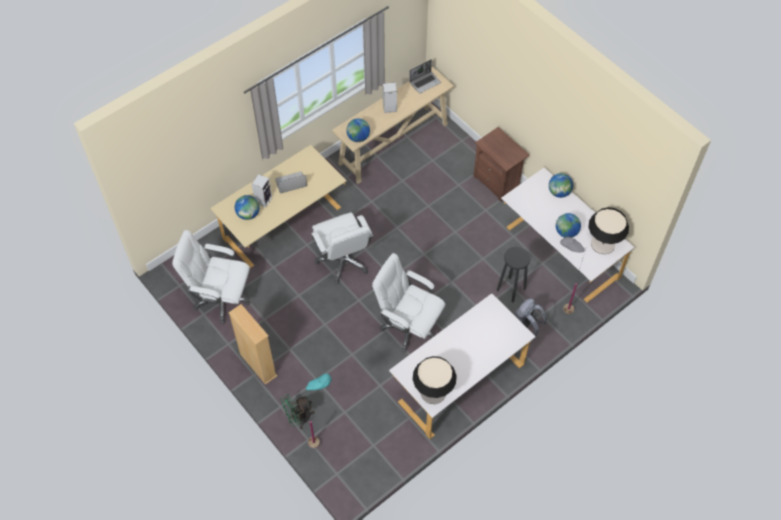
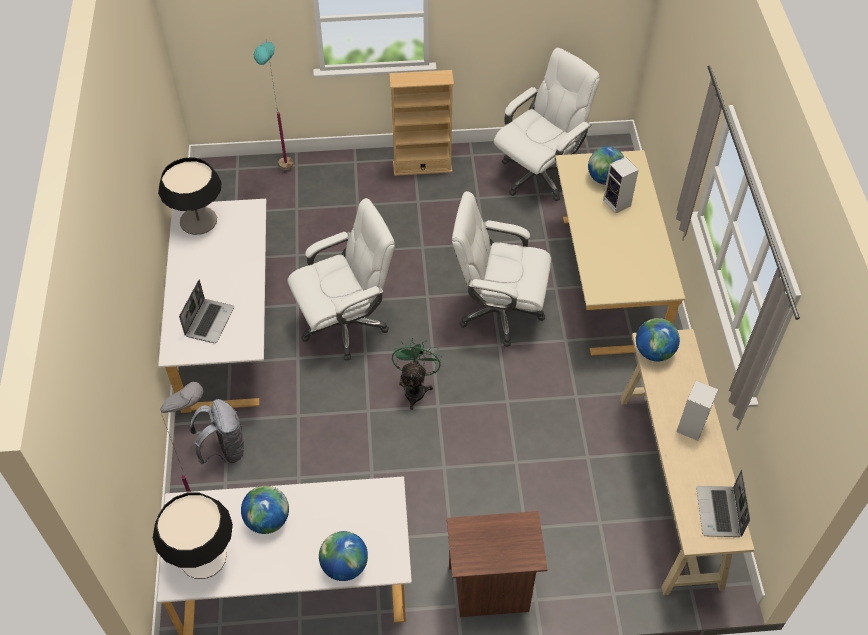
camera: 125 degrees right, 5 degrees down
laptop [275,171,307,193] -> laptop moved to [179,280,235,343]
green fan [281,394,315,429] -> green fan moved to [392,338,442,410]
black stool [497,246,530,302] -> none

